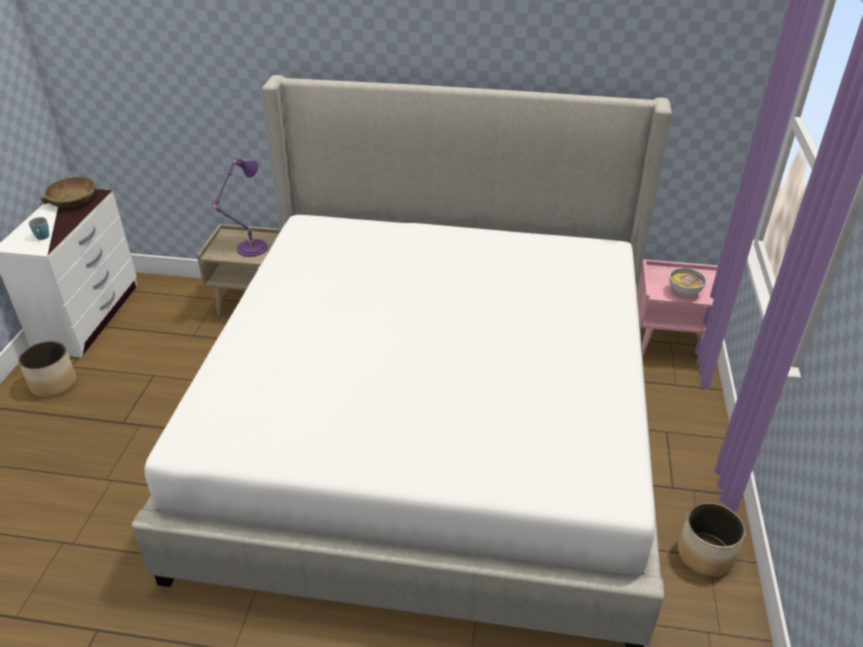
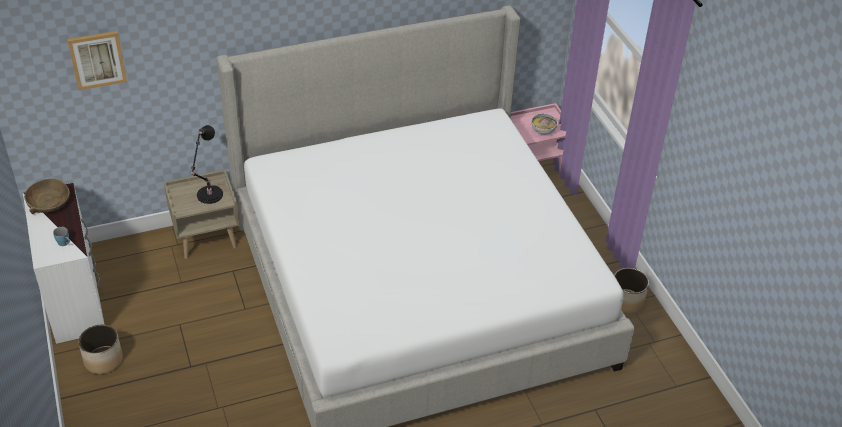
camera: 30 degrees left, 5 degrees up
purple table lamp [213,159,268,257] -> black table lamp [191,125,223,204]
none -> picture [67,31,127,90]

